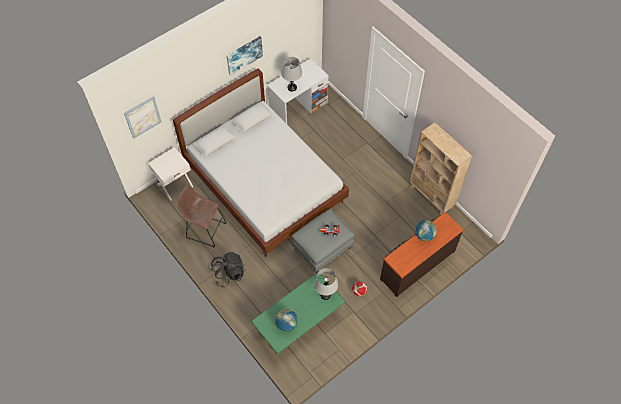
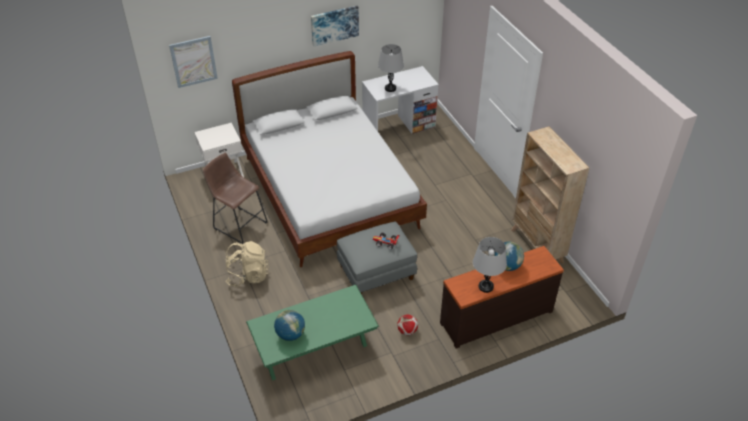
camera: 15 degrees right, 15 degrees down
black backpack [210,252,245,287] -> beige backpack [225,241,269,287]
grey table lamp [314,268,338,300] -> grey table lamp moved to [473,237,507,293]

